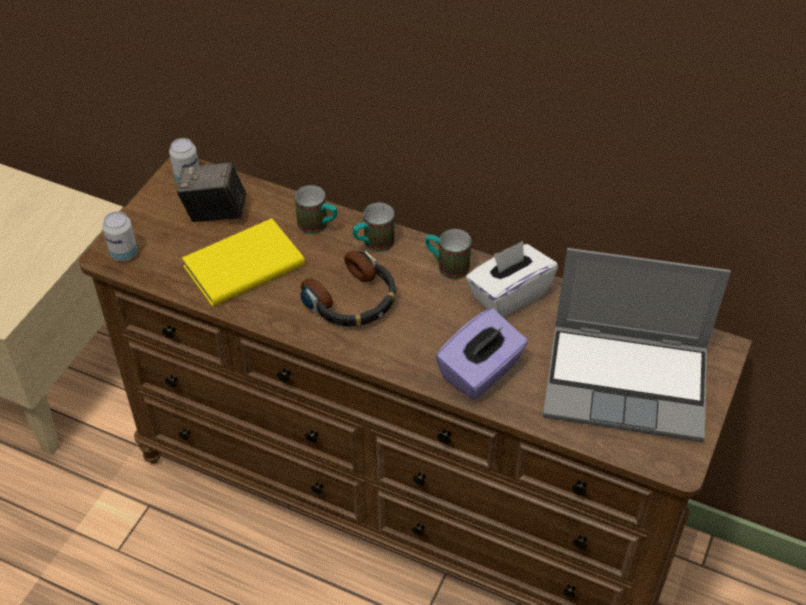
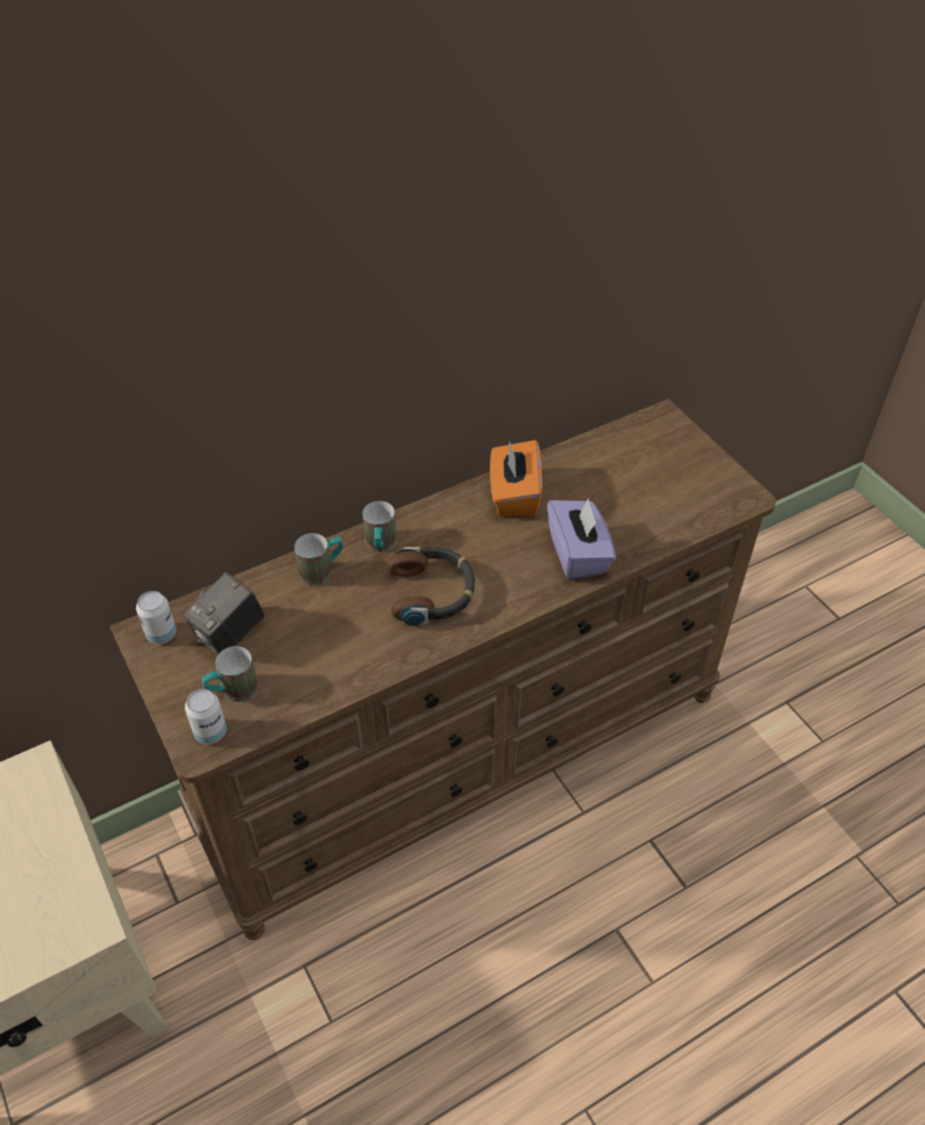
camera: 55 degrees left, 0 degrees up
yellow book [182,218,305,306] -> none
mug [425,229,471,279] -> mug moved to [202,646,258,702]
white tissue box [466,241,558,317] -> orange tissue box [490,440,542,516]
laptop [543,248,731,442] -> none

